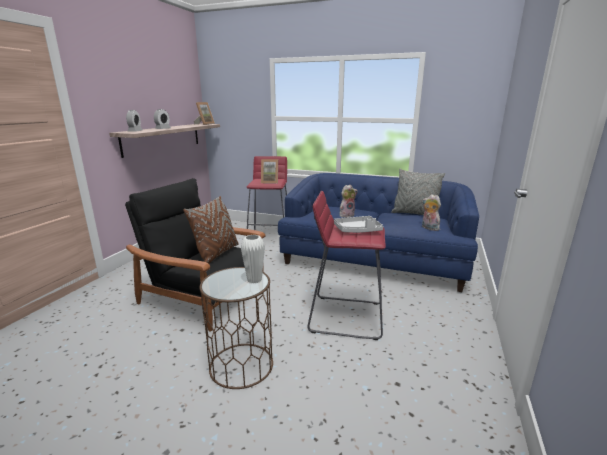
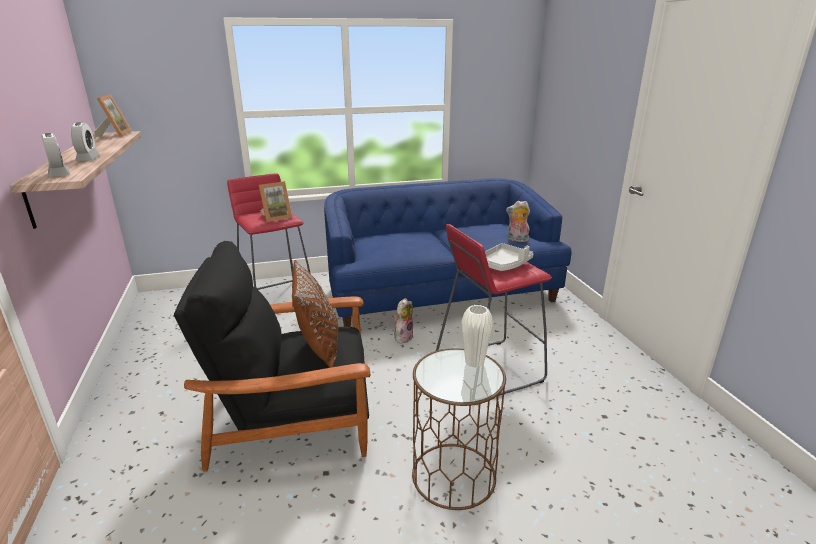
camera: 35 degrees left, 5 degrees up
plush toy [339,185,358,217] -> plush toy moved to [394,298,413,343]
grey pillow [391,169,445,215] -> none

